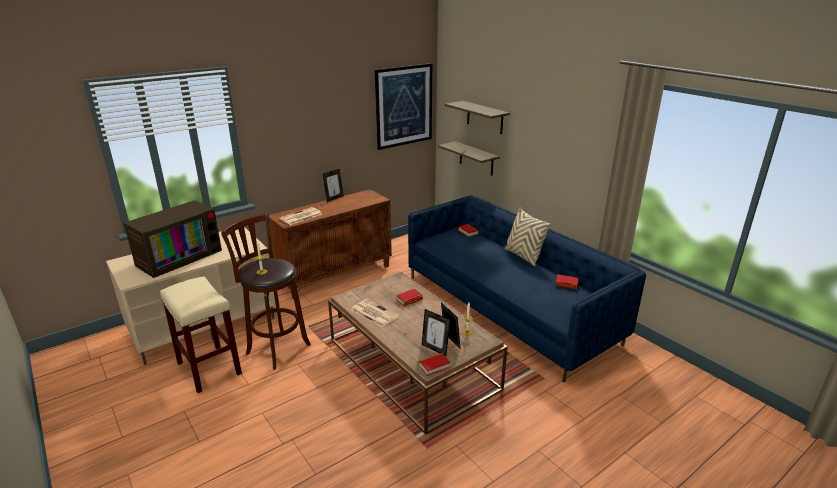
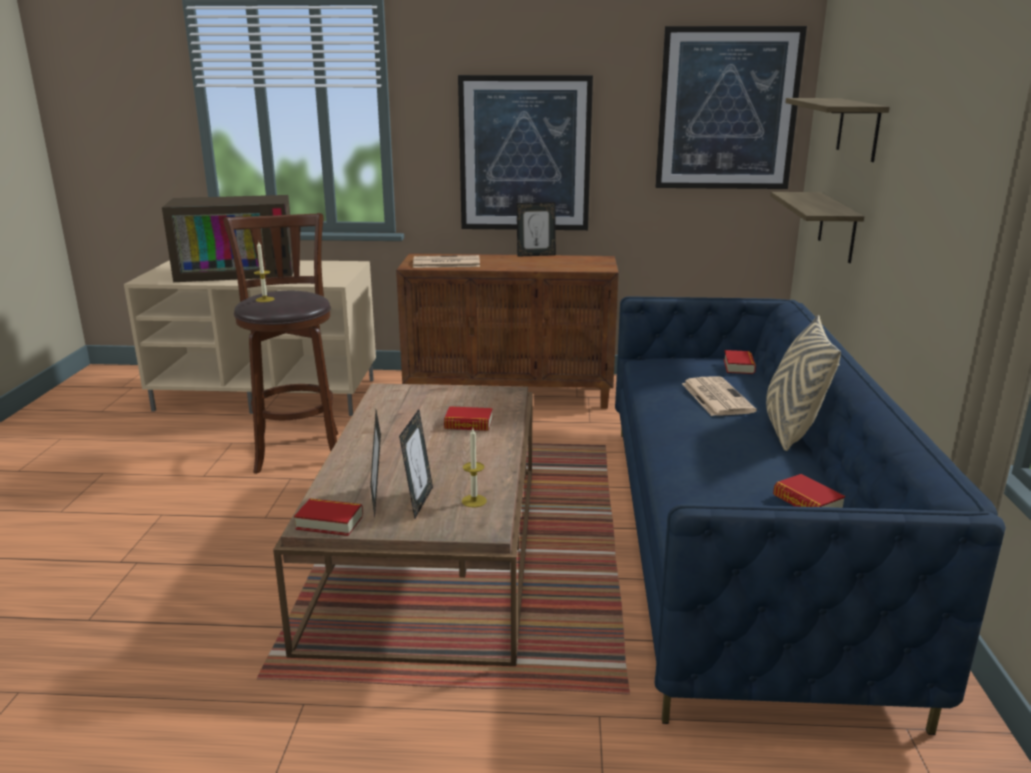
camera: 40 degrees right, 5 degrees down
beige stool [160,276,242,393] -> none
newspaper [351,299,399,327] -> newspaper moved to [682,376,757,416]
none -> picture [458,75,593,230]

